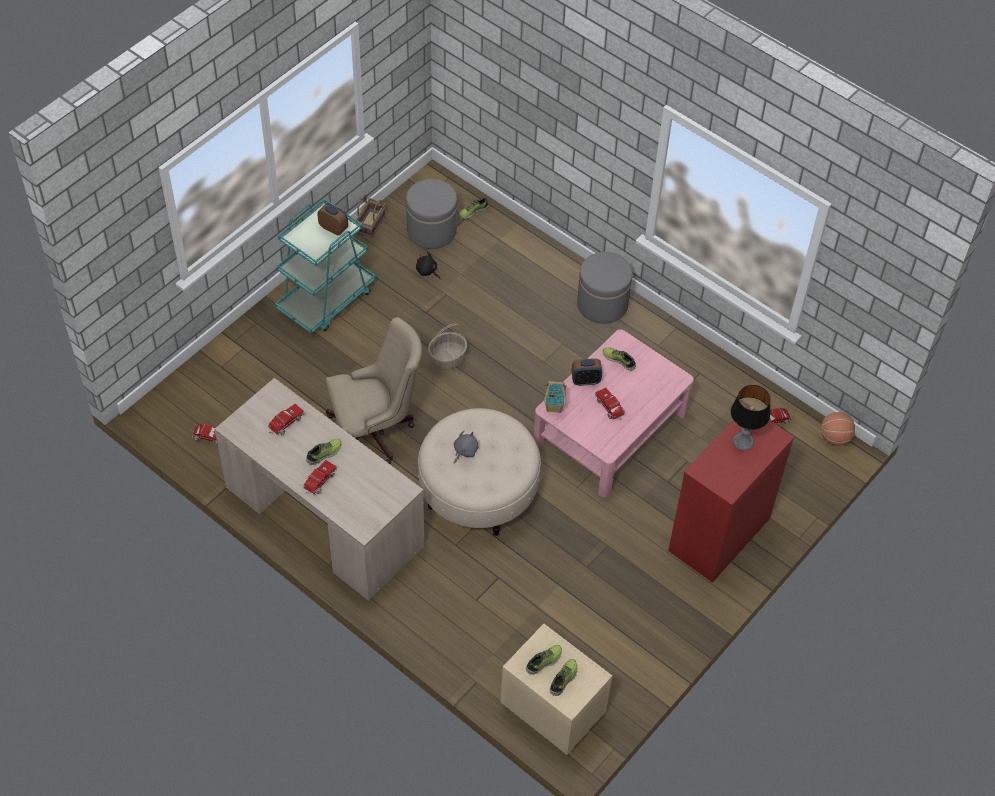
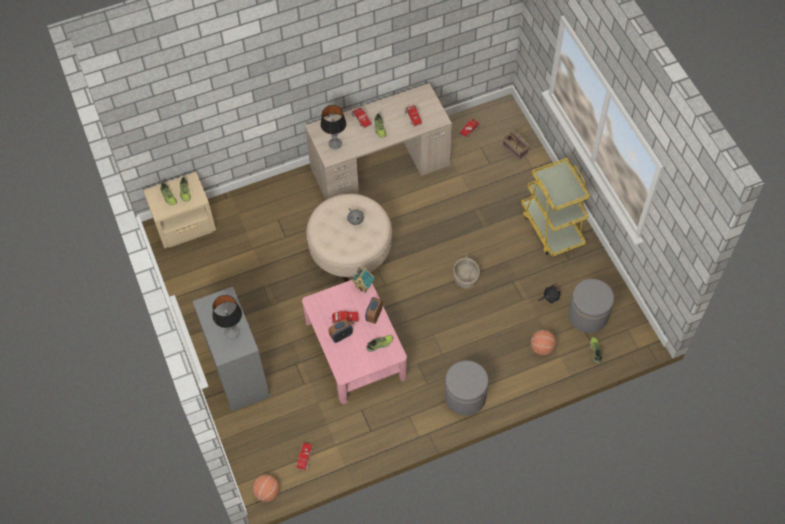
camera: 120 degrees right, 5 degrees up
turquoise cart [275,198,376,334] -> yellow cart [521,158,590,257]
alarm clock [317,203,348,235] -> alarm clock moved to [328,319,353,343]
beige office chair [326,317,422,464] -> none
basket [356,194,386,238] -> basket moved to [503,128,530,160]
red dresser [668,406,794,583] -> grey dresser [193,287,270,412]
none -> table lamp [320,105,346,149]
none -> basketball [531,330,556,356]

